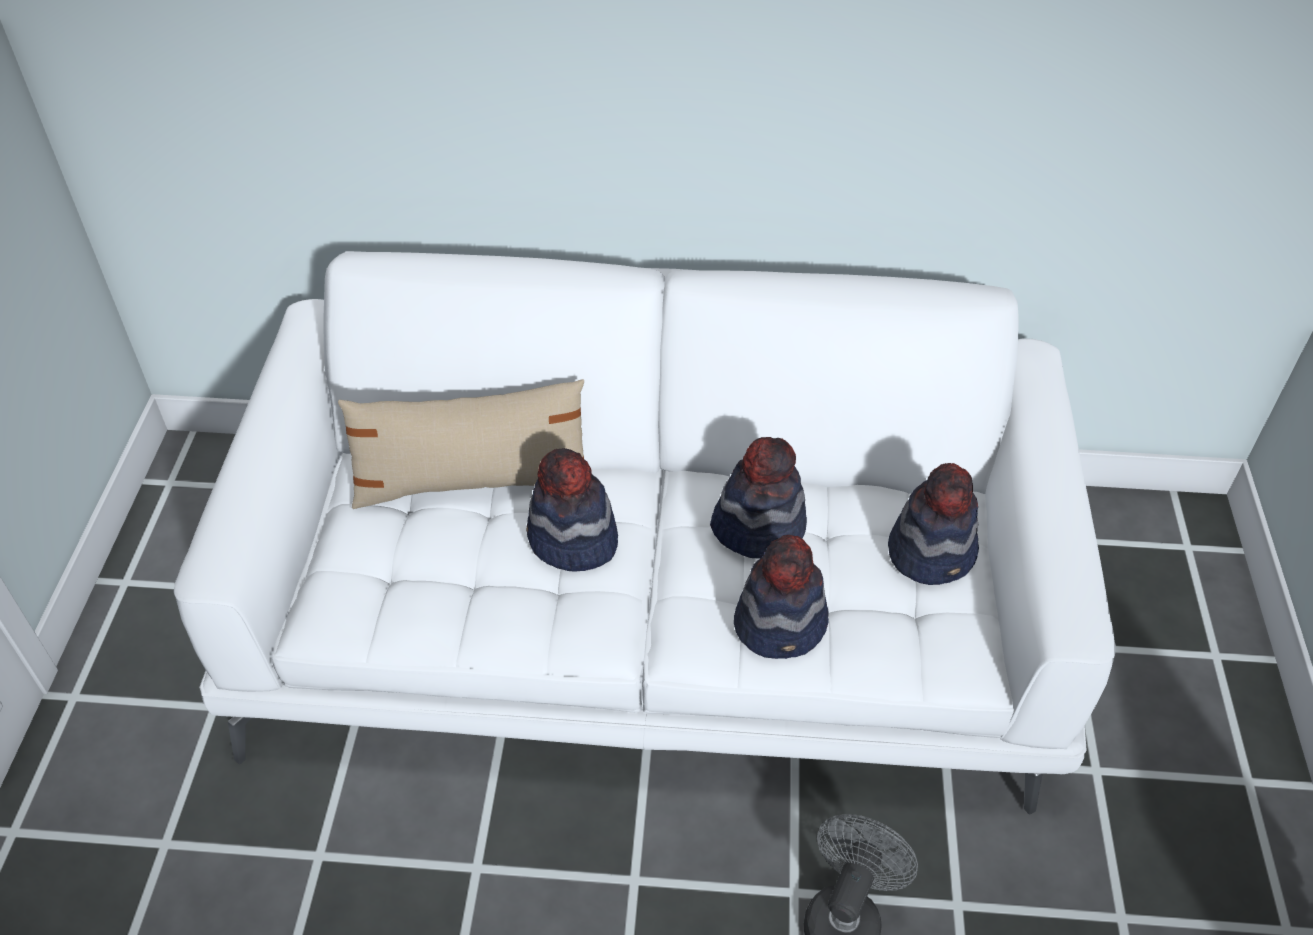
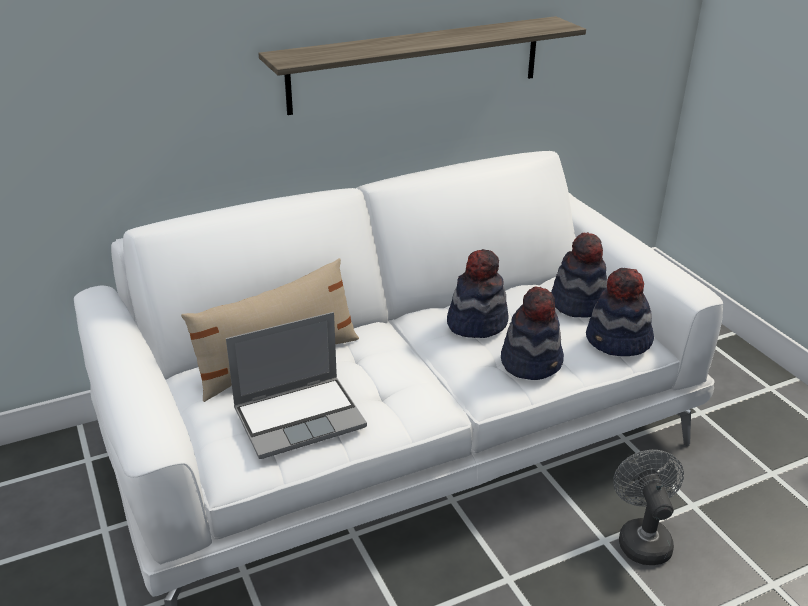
camera: 30 degrees left, 15 degrees down
hat [526,448,618,572] -> hat moved to [586,268,654,356]
none -> laptop [226,312,367,459]
none -> shelf [258,16,586,115]

